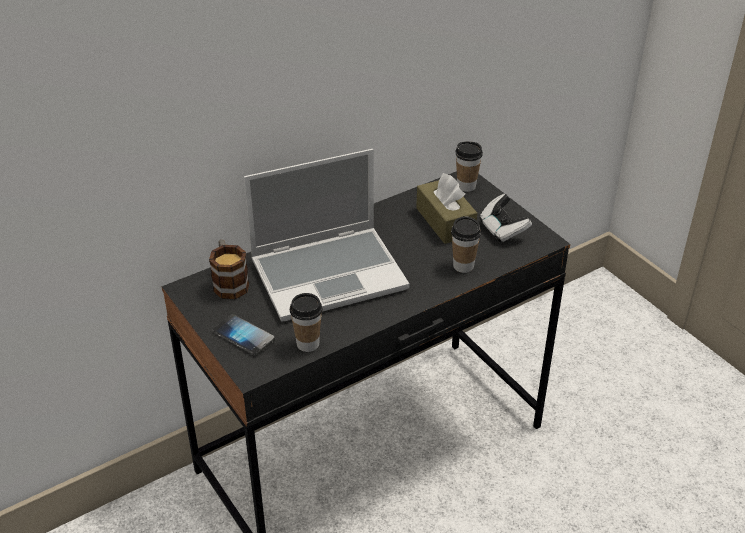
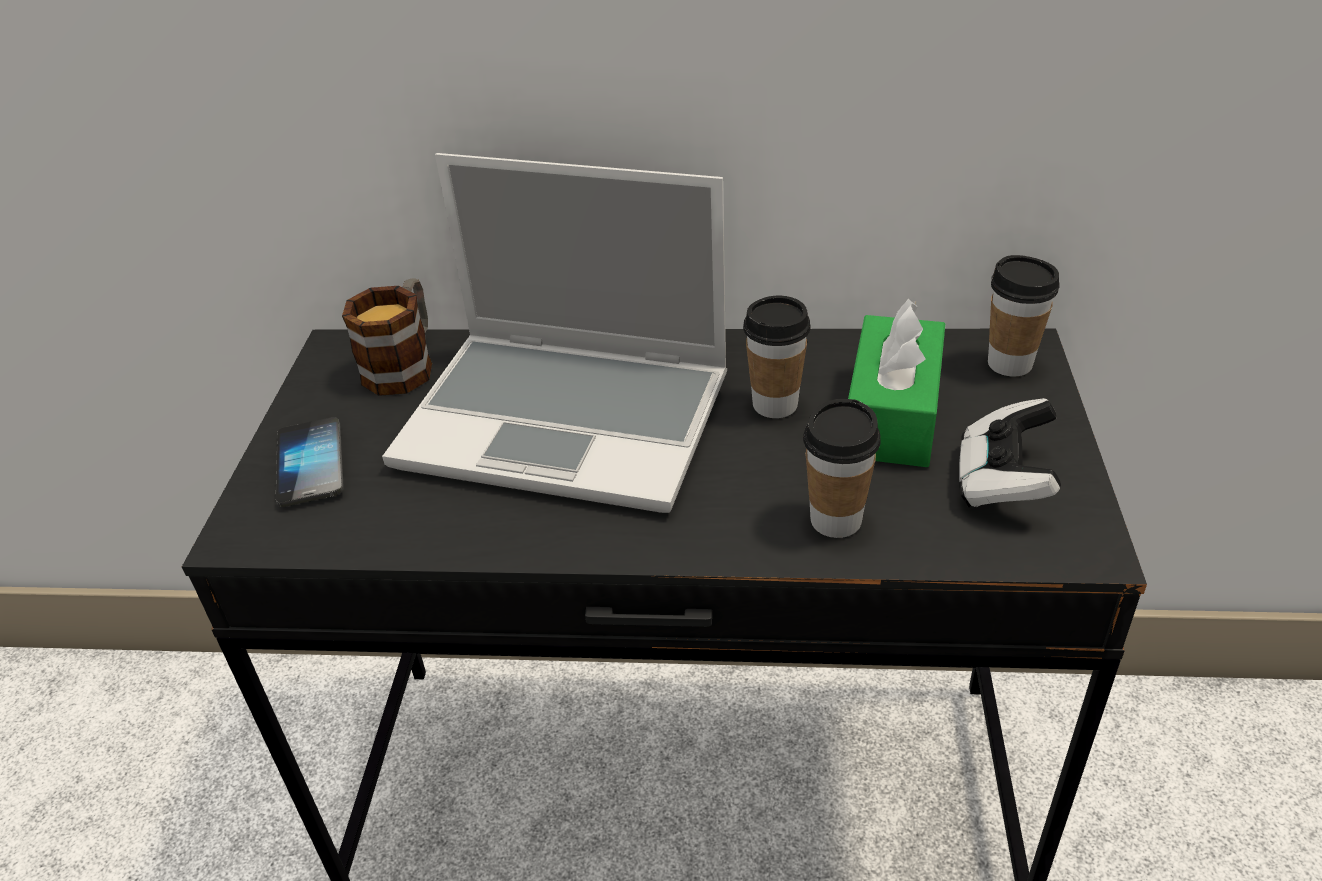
camera: 40 degrees right, 0 degrees up
cup [290,293,323,352] -> cup moved to [743,296,810,418]
brown tissue box [416,173,477,244] -> green tissue box [848,298,945,467]

